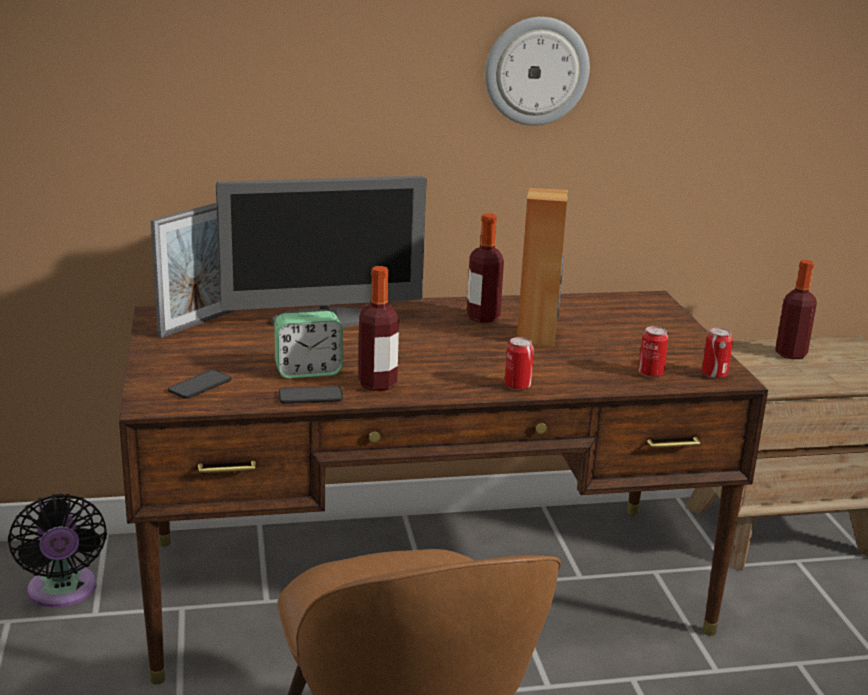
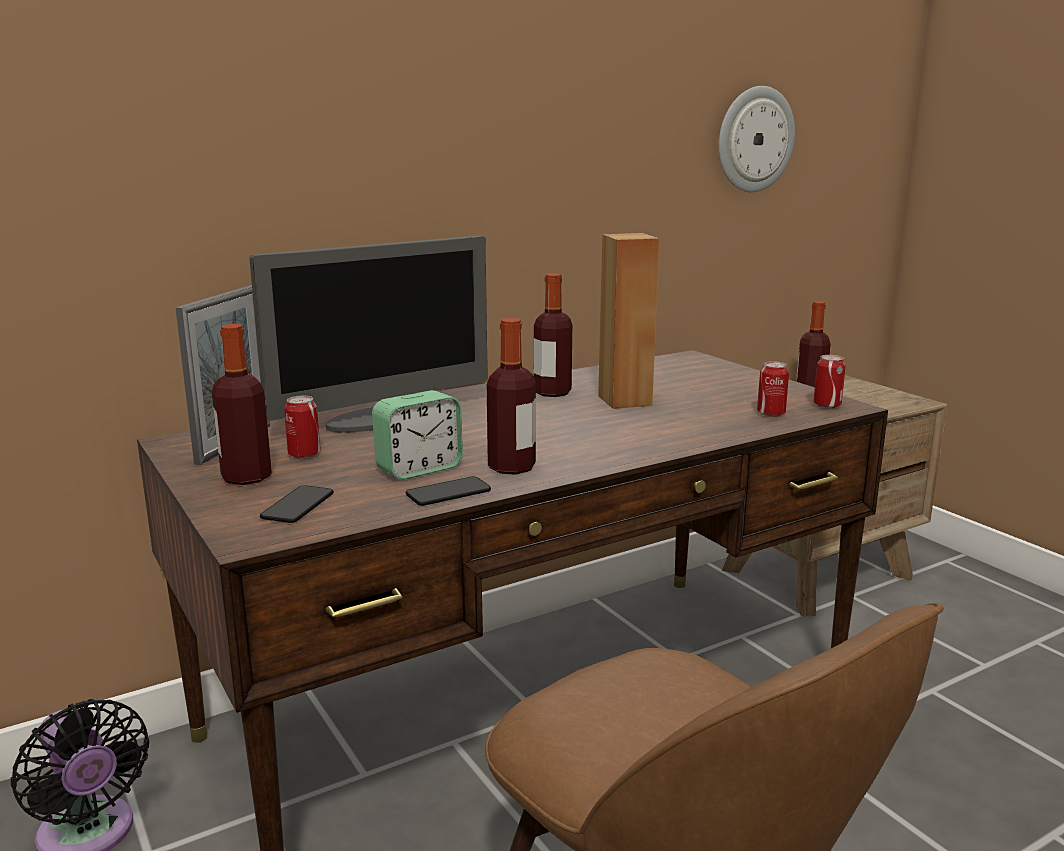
camera: 20 degrees left, 5 degrees down
wall clock [485,17,590,126] -> wall clock moved to [719,86,795,192]
can [505,337,534,390] -> can moved to [284,396,320,459]
none -> bottle [212,324,272,485]

